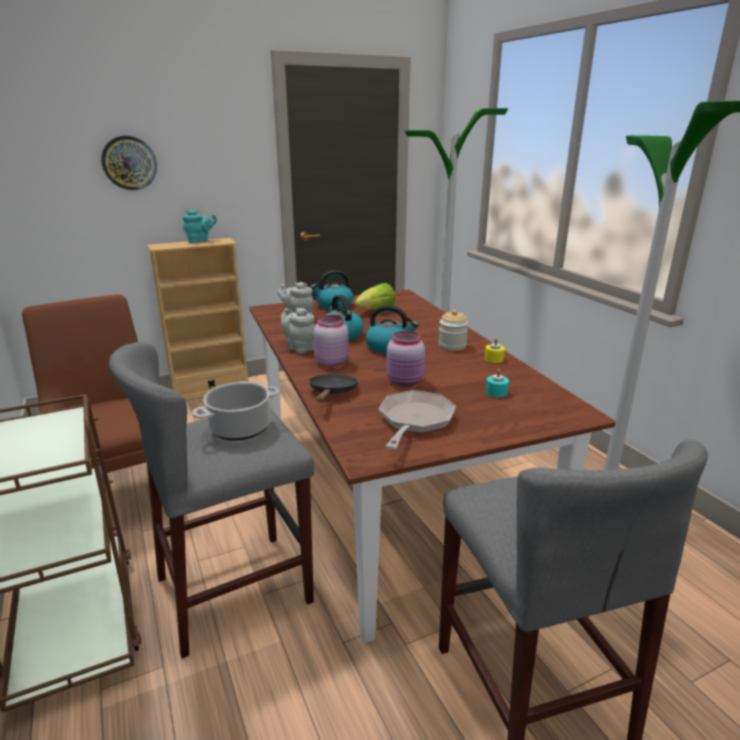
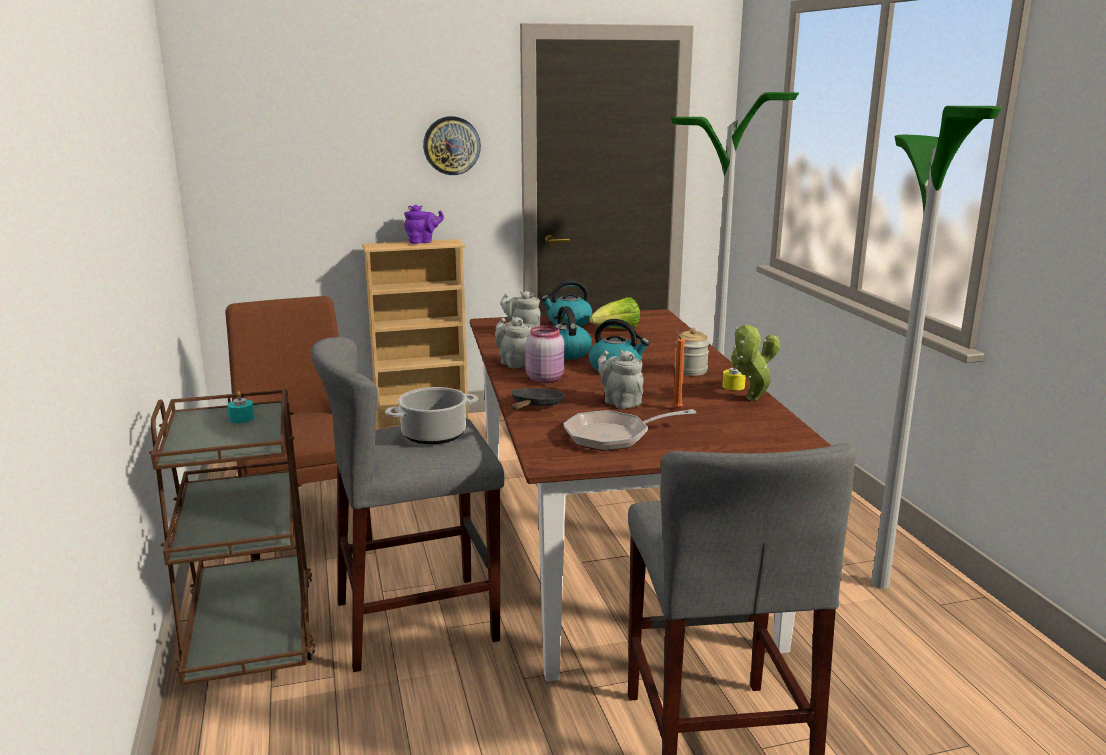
camera: 10 degrees right, 5 degrees down
wall clock [101,136,157,190] -> wall clock moved to [423,116,481,175]
turquoise teapot [182,210,217,243] -> purple teapot [404,205,444,244]
frying pan [379,390,456,449] -> frying pan turned 135 degrees counterclockwise [563,409,697,451]
pink jar [387,331,425,387] -> grey teapot [598,350,644,409]
turquoise candle [486,369,509,397] -> turquoise candle moved to [227,391,255,423]
none -> orange candle [673,330,685,409]
none -> potted plant [731,324,780,401]

